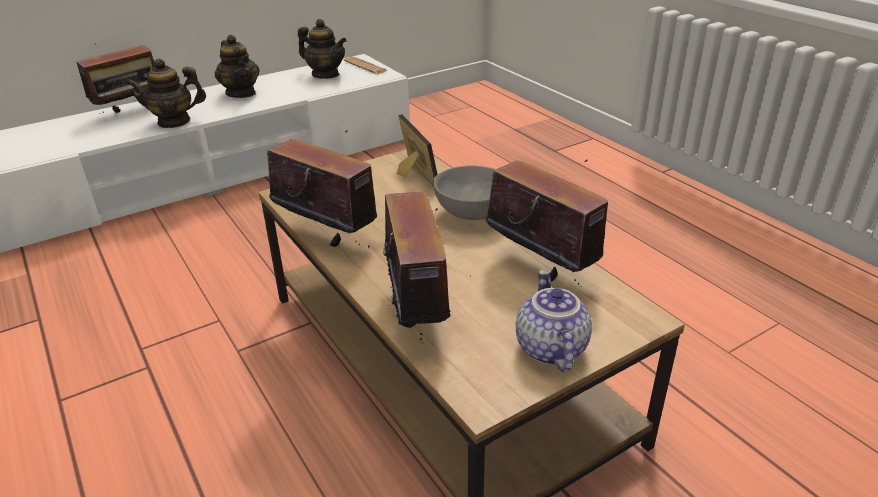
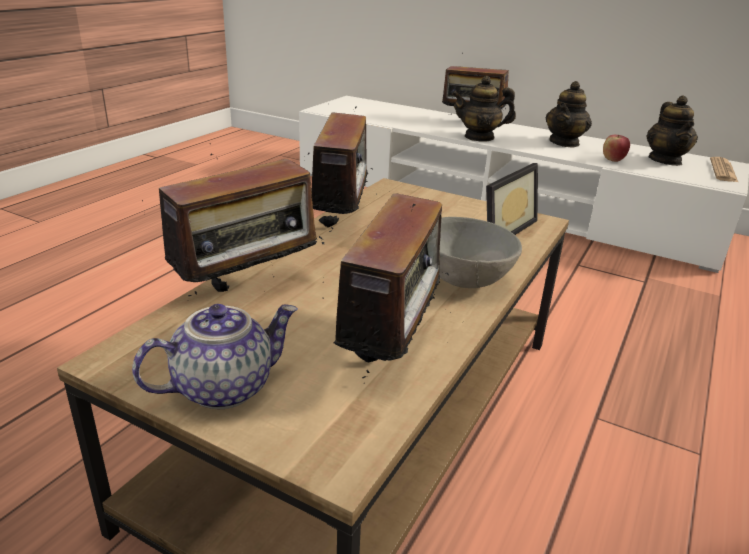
camera: 60 degrees right, 5 degrees down
teapot [126,59,206,128] -> teapot turned 45 degrees counterclockwise [451,76,516,142]
none -> apple [603,135,630,162]

